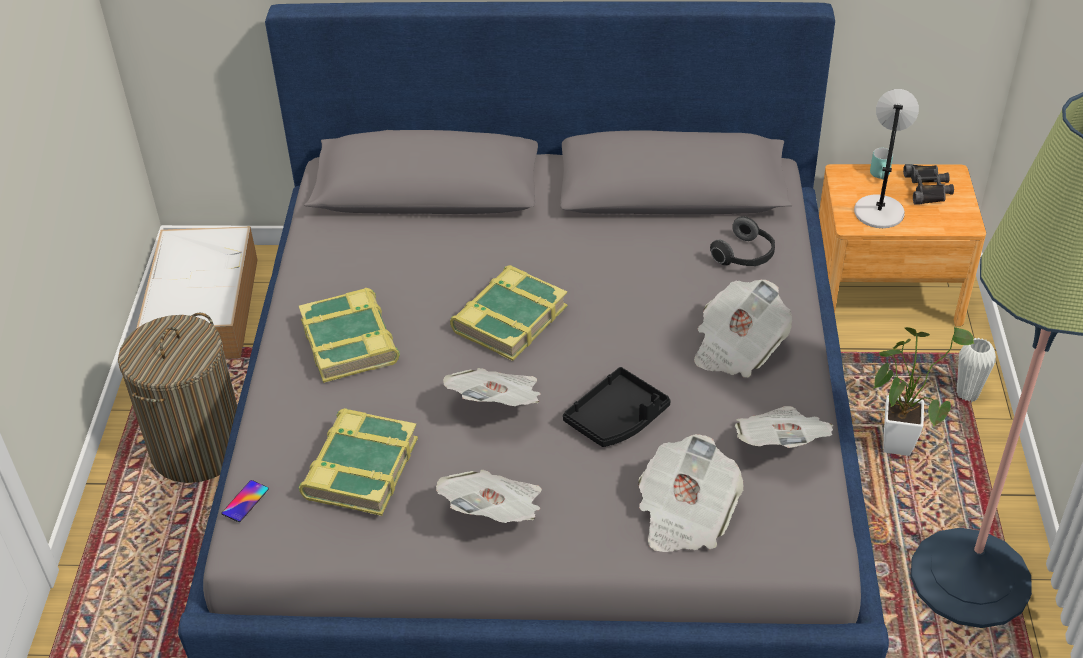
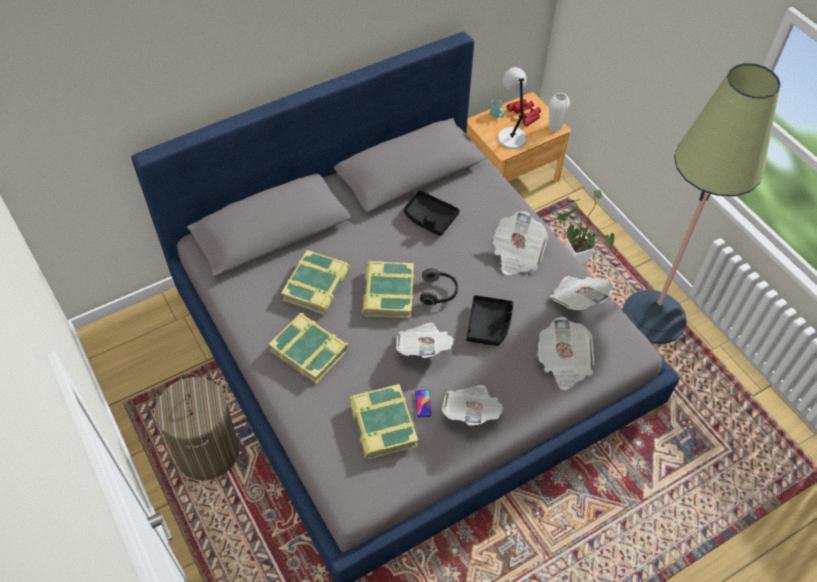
camera: 35 degrees left, 10 degrees up
storage box [136,226,258,359] -> none
phone [222,480,269,522] -> phone moved to [415,390,432,417]
headphones [710,216,775,266] -> headphones moved to [420,268,458,306]
black binoculars [903,164,954,205] -> red binoculars [507,99,541,126]
white vase [957,338,996,402] -> white vase moved to [549,93,570,132]
none -> book [281,250,351,314]
none -> black tray [404,190,460,236]

